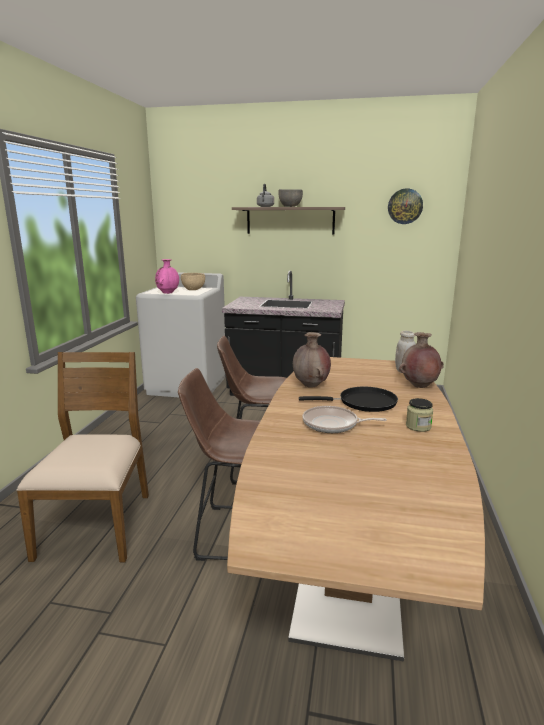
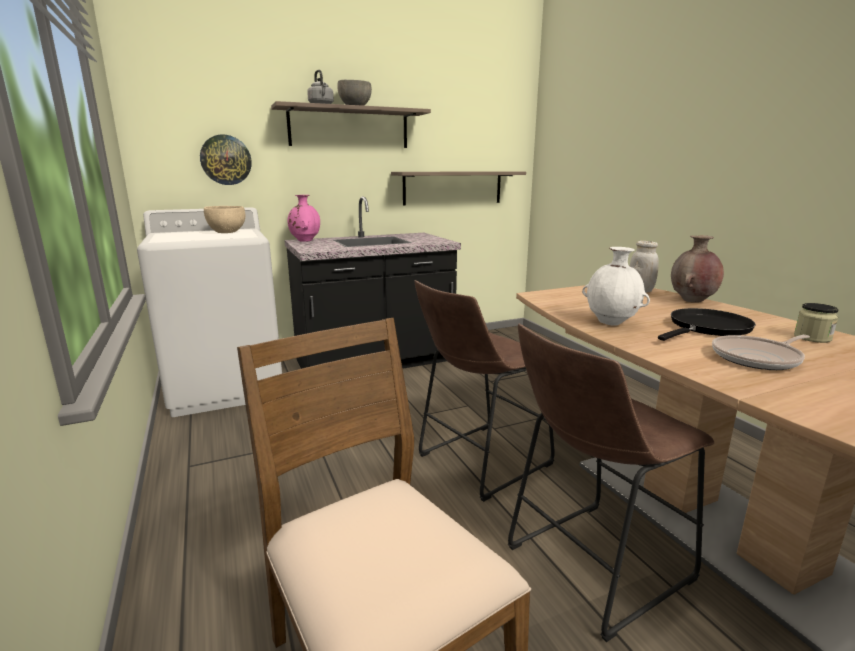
camera: 35 degrees left, 0 degrees up
pink vase [155,259,179,294] -> pink vase moved to [287,195,320,242]
brown vase [293,332,331,388] -> white vase [582,247,650,326]
wall clock [388,188,423,224] -> wall clock moved to [200,135,252,185]
none -> shelf [391,171,526,206]

